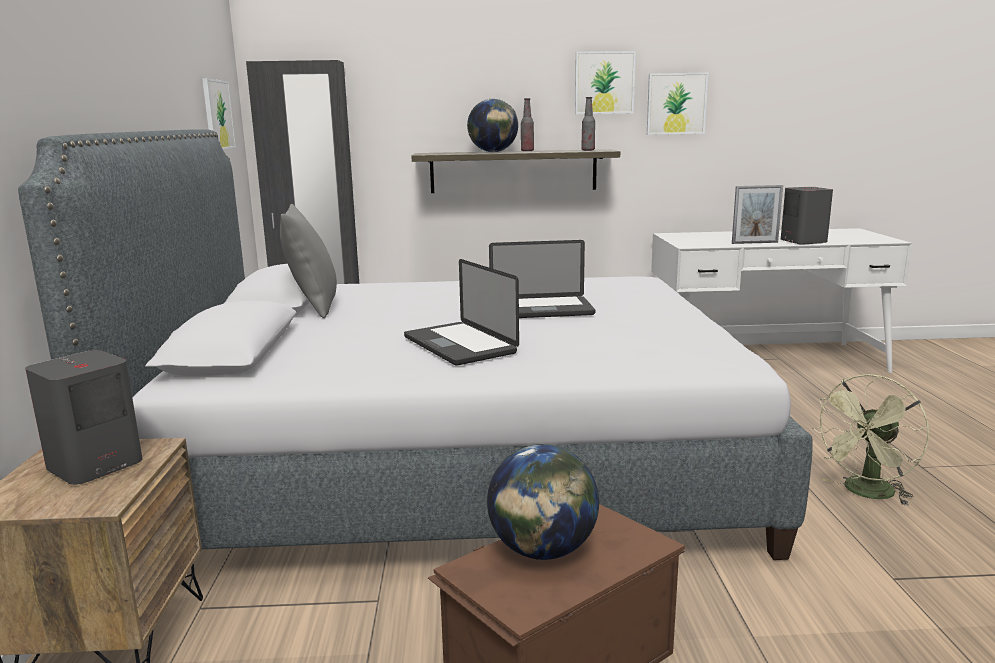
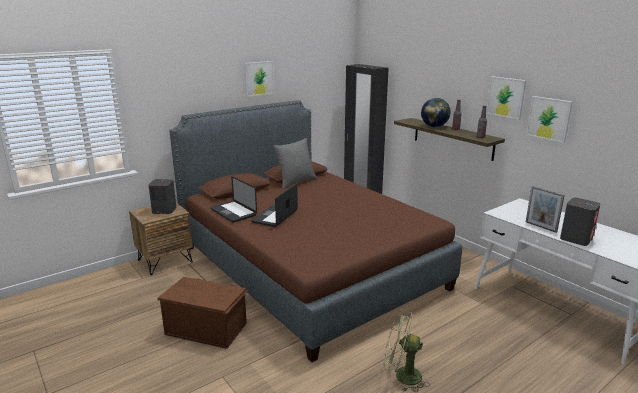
camera: 55 degrees right, 5 degrees up
grey bed [18,129,813,560] -> brown bed [170,100,462,362]
picture [202,78,236,150] -> picture moved to [244,61,275,97]
globe [487,444,599,560] -> none
laptop [489,240,595,318] -> laptop moved to [210,176,257,223]

